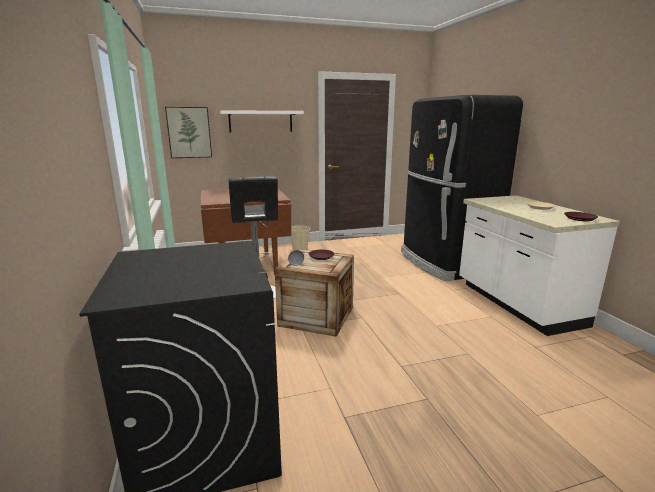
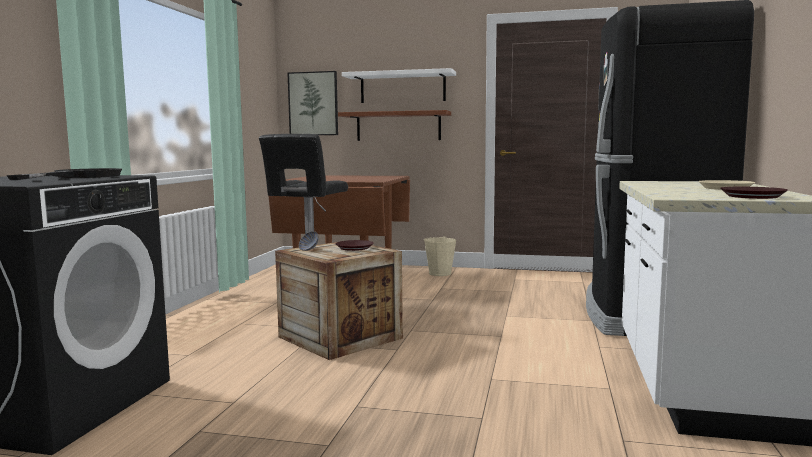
camera: 30 degrees right, 10 degrees down
none -> black frying pan [7,168,122,180]
none -> brown shelf [338,110,451,141]

